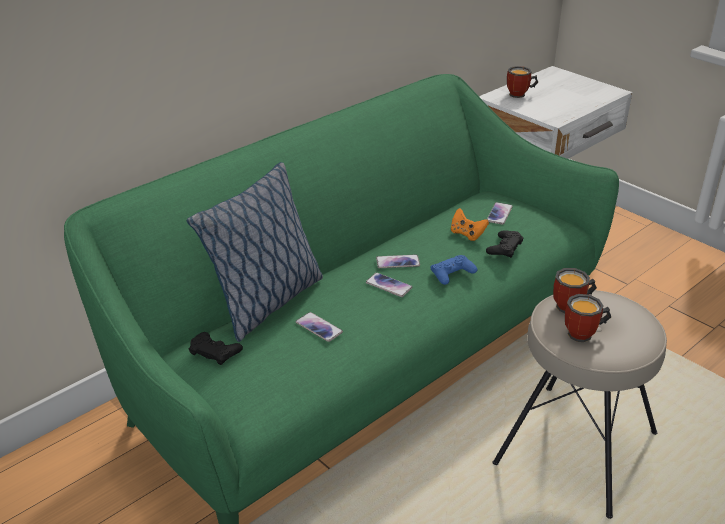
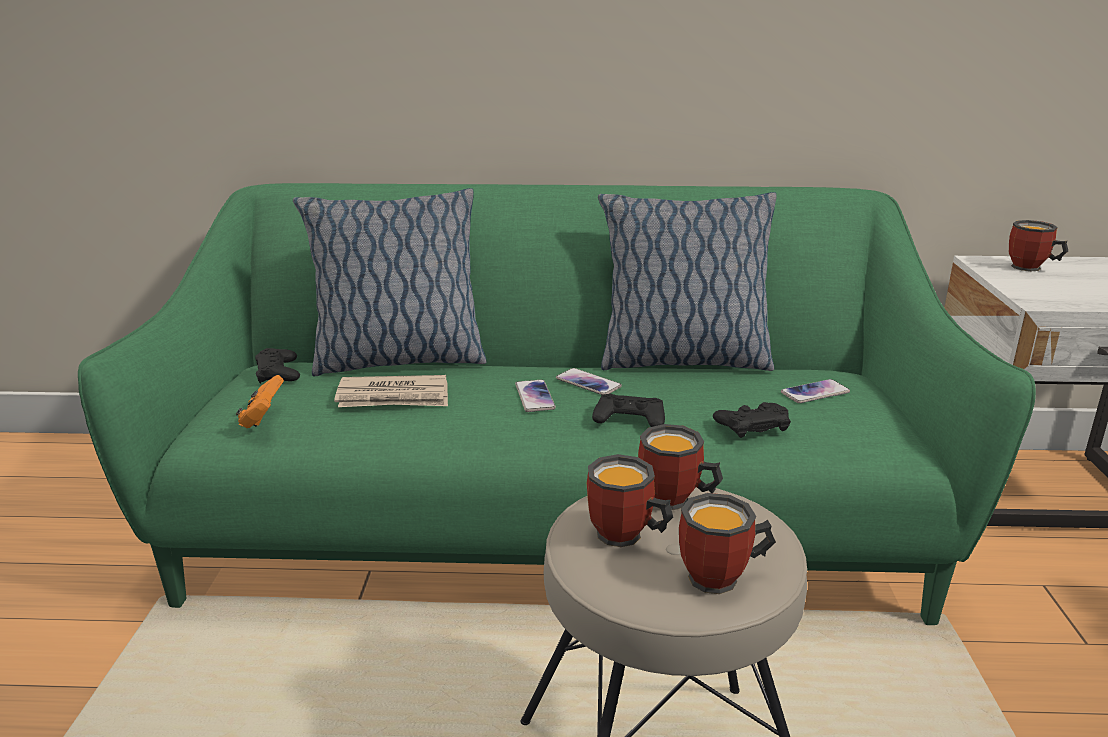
camera: 45 degrees right, 10 degrees down
phone [296,312,343,342] -> newspaper [334,375,448,407]
blue game controller [430,255,478,285] -> black game controller [592,394,665,427]
orange game controller [451,208,489,241] -> orange game controller moved to [236,375,284,428]
none -> pillow [598,192,777,371]
none -> mug [679,493,776,594]

